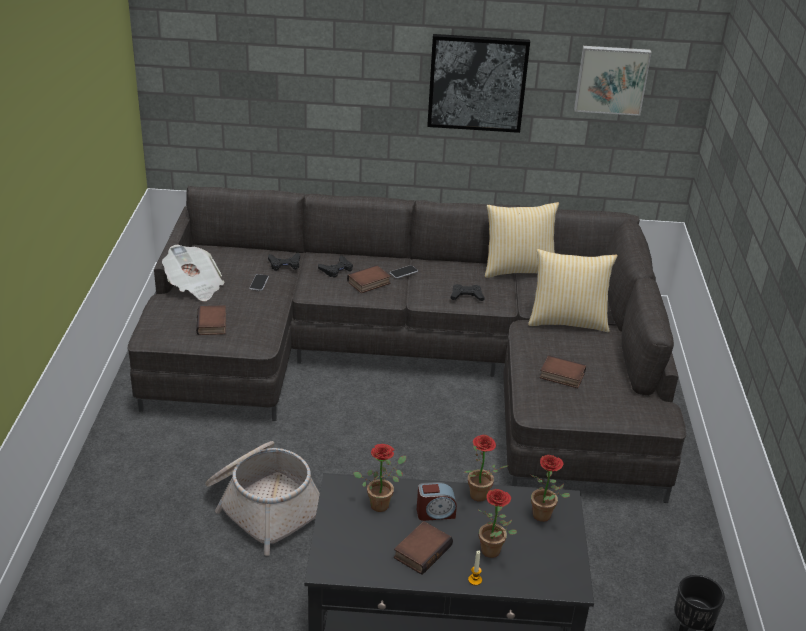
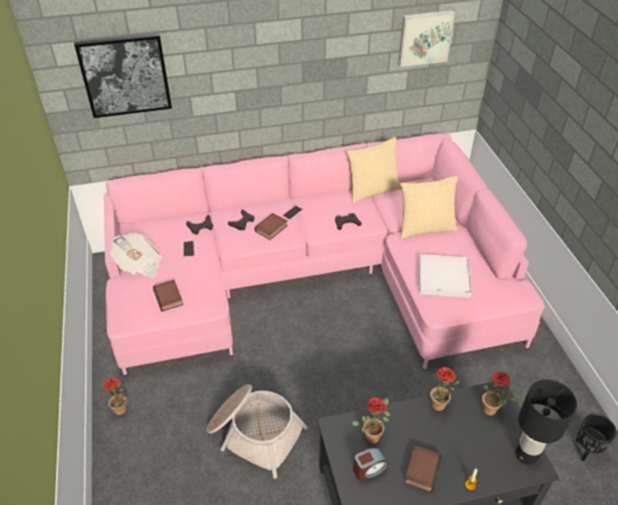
camera: 15 degrees left, 10 degrees up
grey sofa [128,186,686,503] -> pink sofa [104,133,545,375]
alarm clock [417,482,457,521] -> alarm clock moved to [353,447,387,481]
picture [427,34,530,133] -> picture moved to [74,33,172,118]
potted plant [477,489,517,558] -> potted plant moved to [102,378,127,415]
book [539,355,586,388] -> white tray [418,254,472,298]
none -> black table lamp [515,379,577,465]

